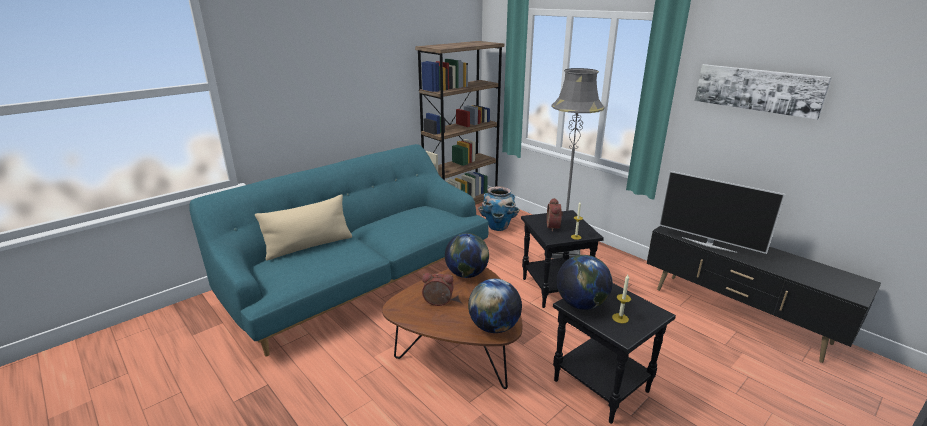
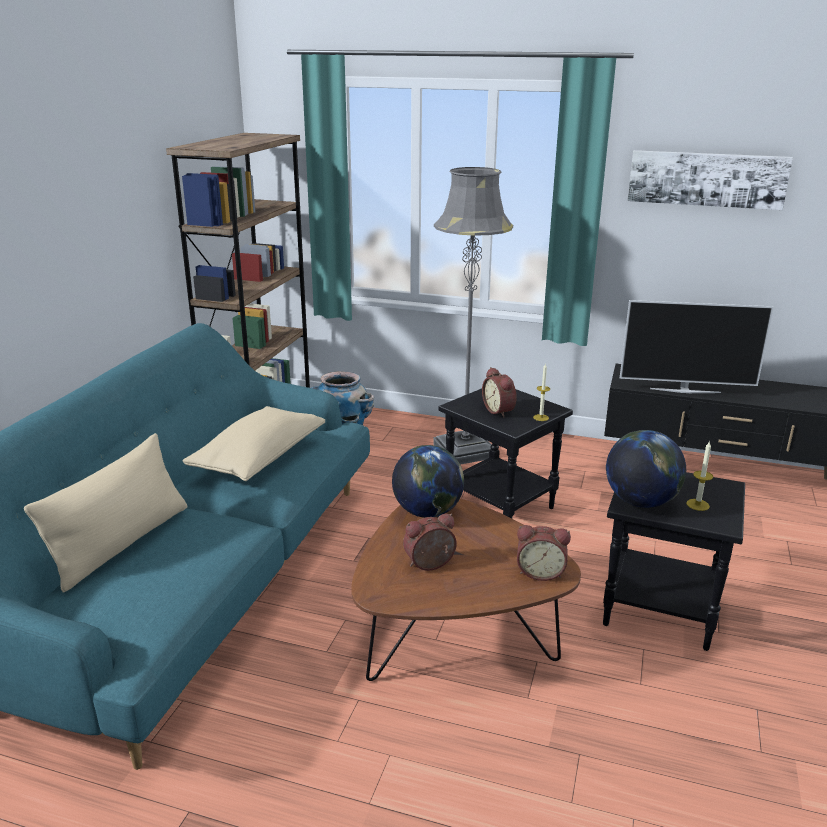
camera: 30 degrees left, 0 degrees up
globe [468,279,522,333] -> alarm clock [517,525,571,581]
none -> beige pillow [182,406,325,481]

